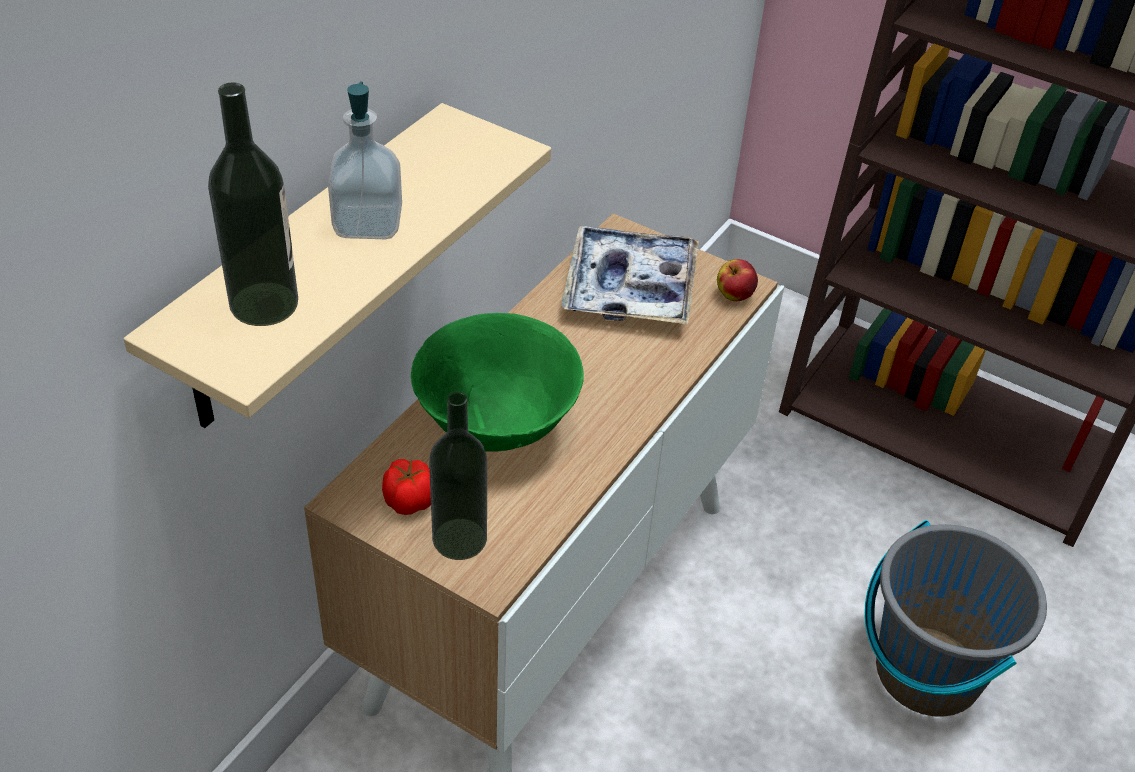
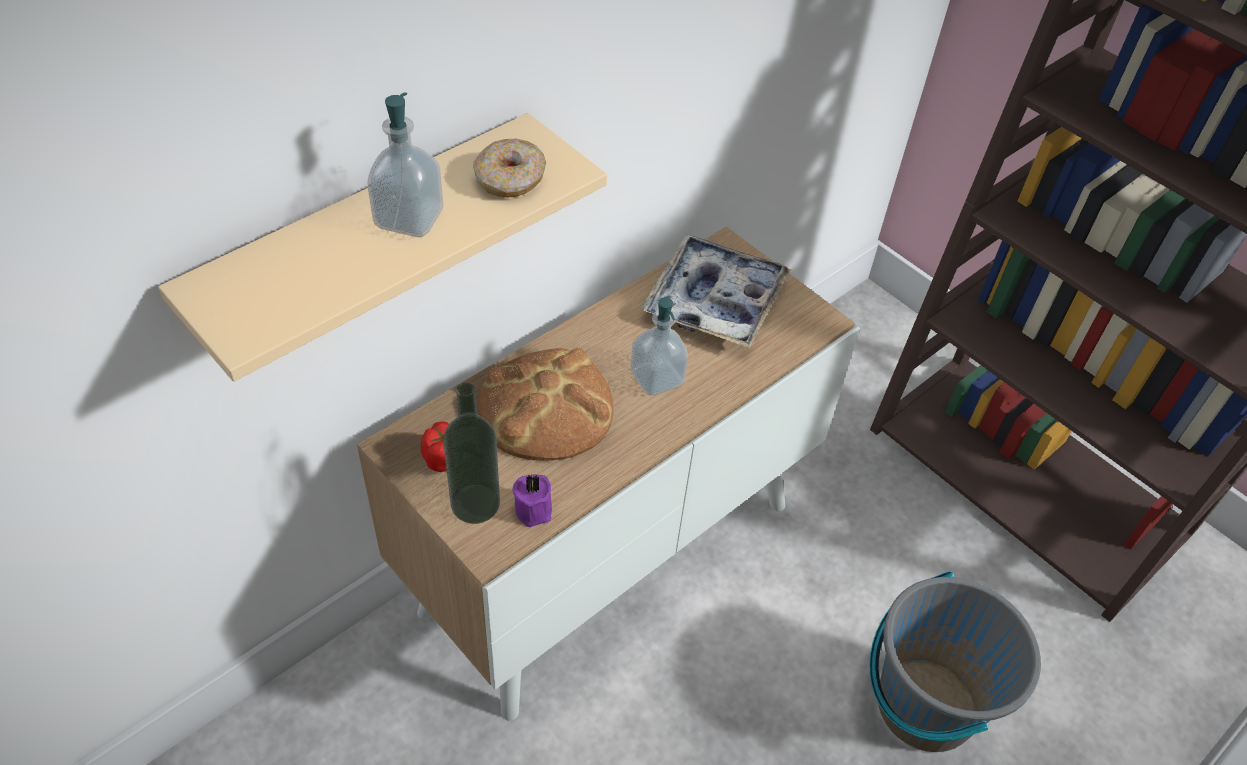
camera: 15 degrees right, 5 degrees up
bottle [208,82,298,326] -> none
green bowl [411,313,584,452] -> bread [478,348,614,461]
apple [717,259,758,301] -> none
none -> donut [474,139,546,198]
none -> purple candle [512,473,552,527]
none -> soap dispenser [631,297,688,395]

